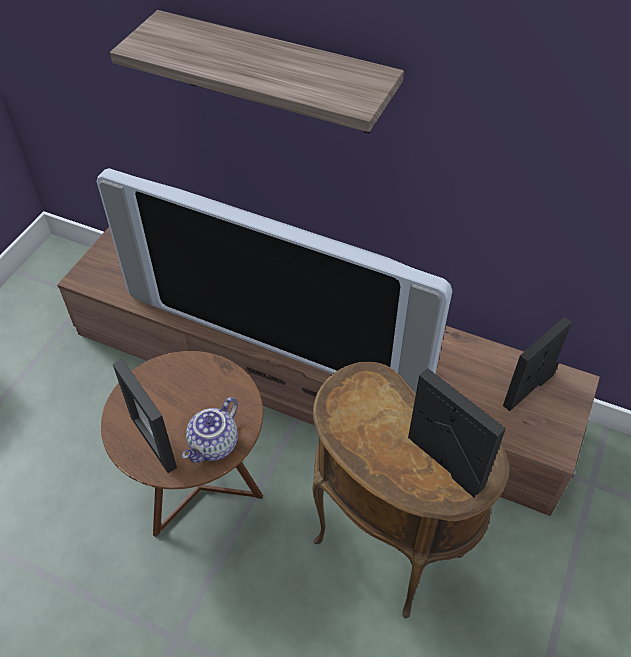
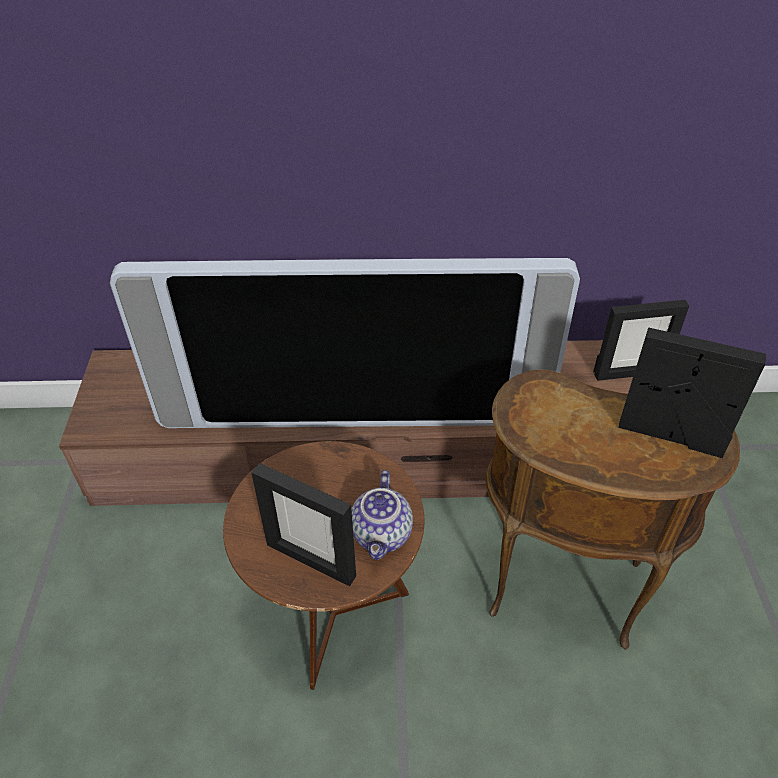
camera: 25 degrees left, 5 degrees down
shelf [110,10,404,133] -> none
picture frame [503,317,572,411] -> picture frame turned 120 degrees counterclockwise [593,300,689,381]

